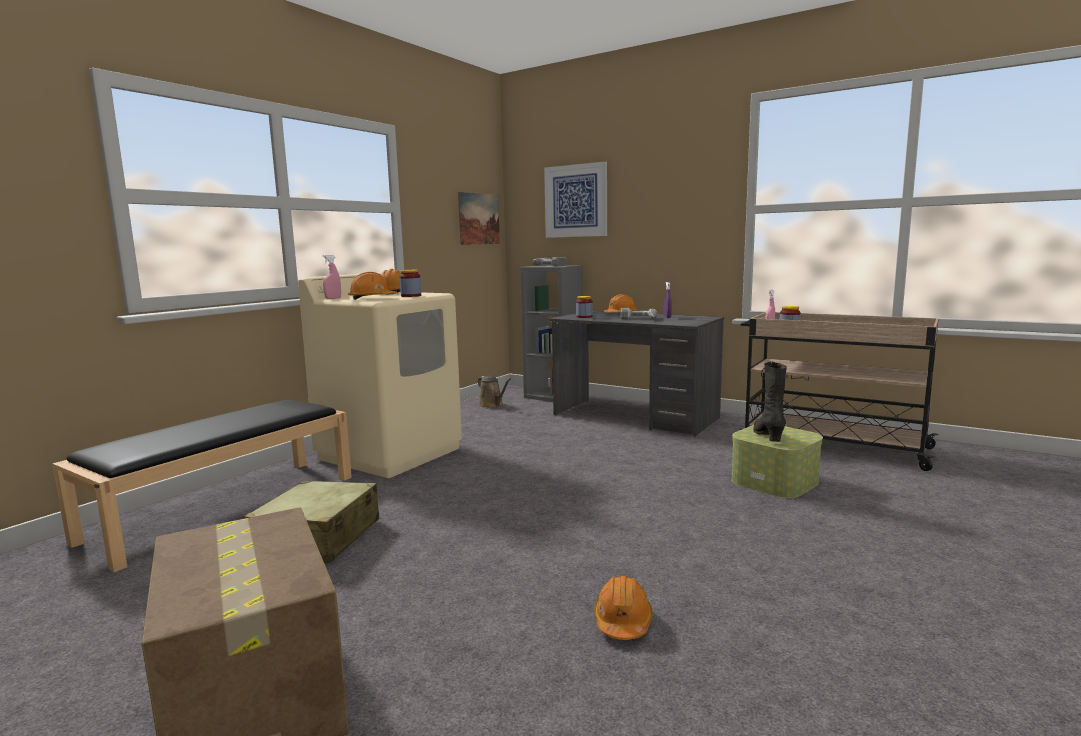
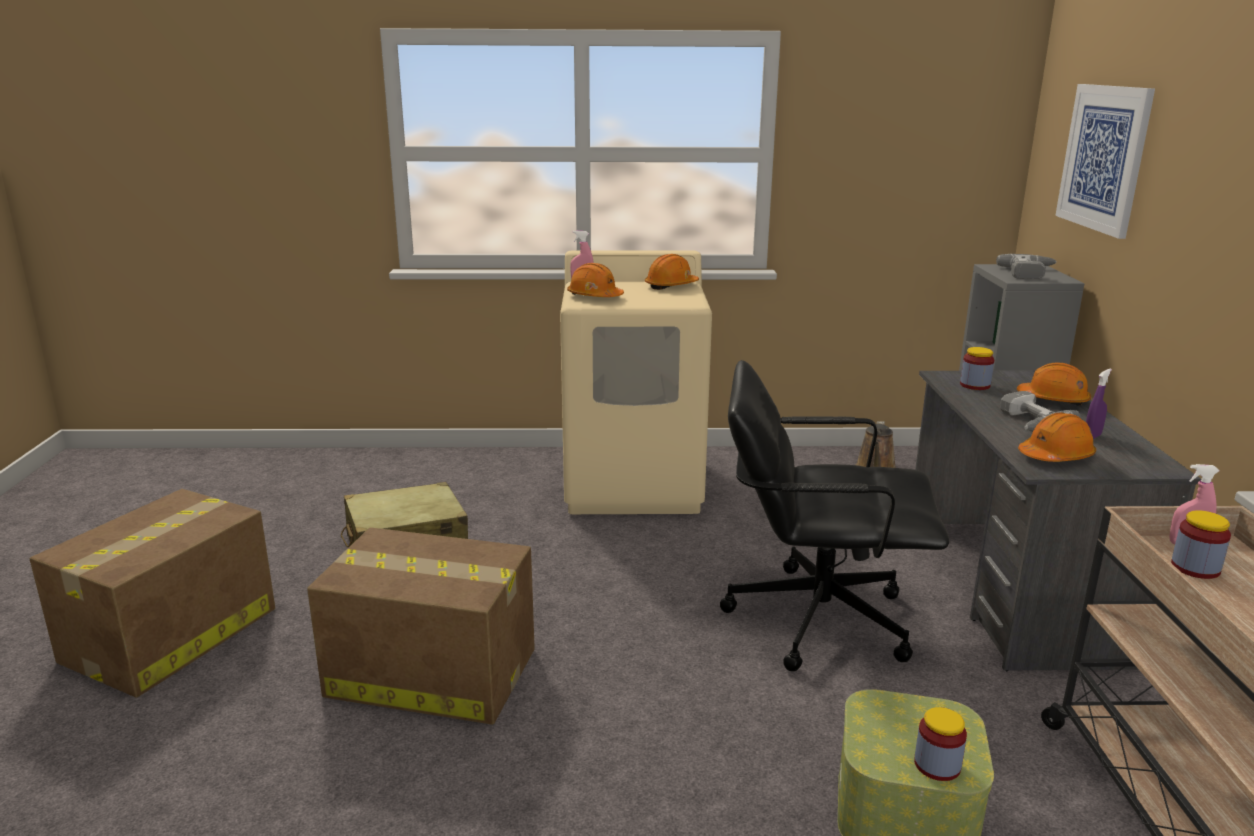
camera: 55 degrees right, 10 degrees up
black bench [52,400,352,572] -> none
jar [400,270,421,297] -> jar moved to [914,707,967,781]
picture [458,192,500,245] -> none
orange hard hat [594,575,653,640] -> orange hard hat moved to [1018,413,1096,462]
black boot [753,361,787,442] -> none
none -> cardboard box [307,527,535,725]
none -> black office chair [720,360,949,671]

